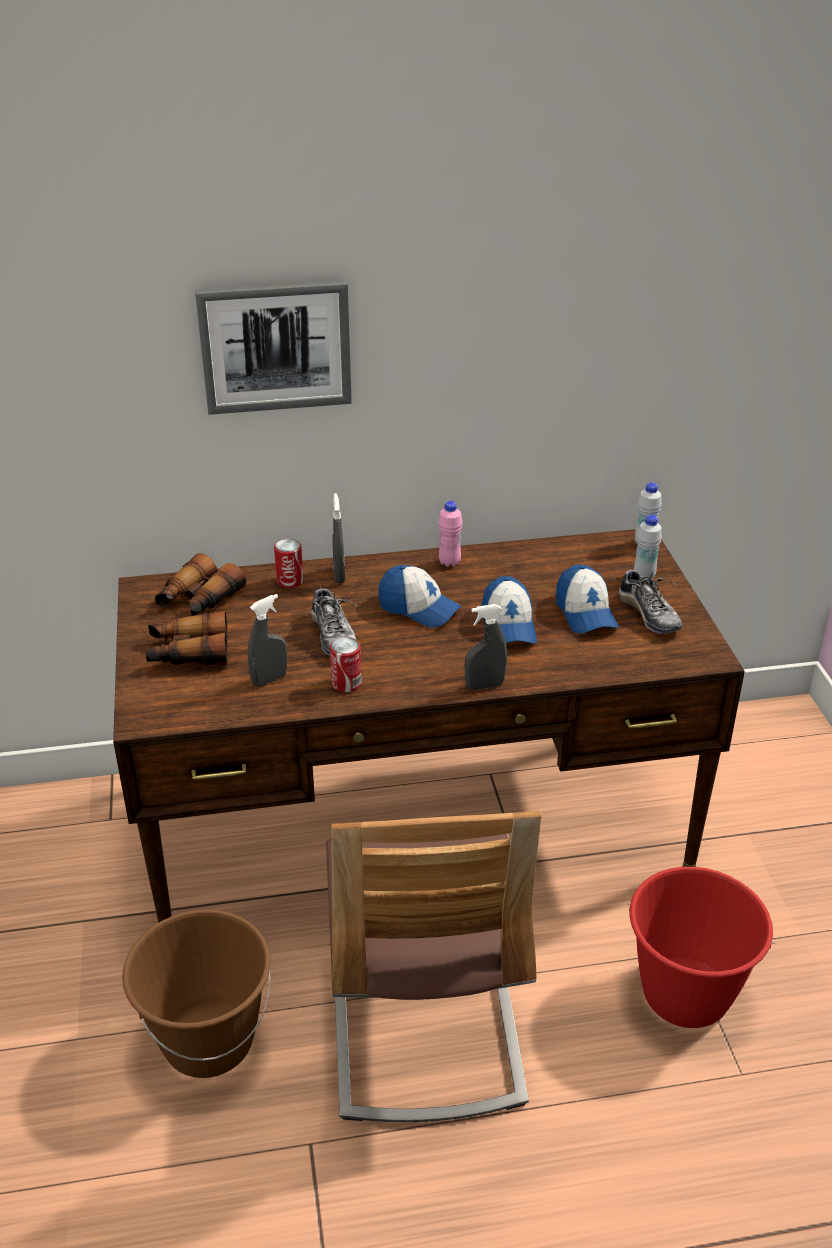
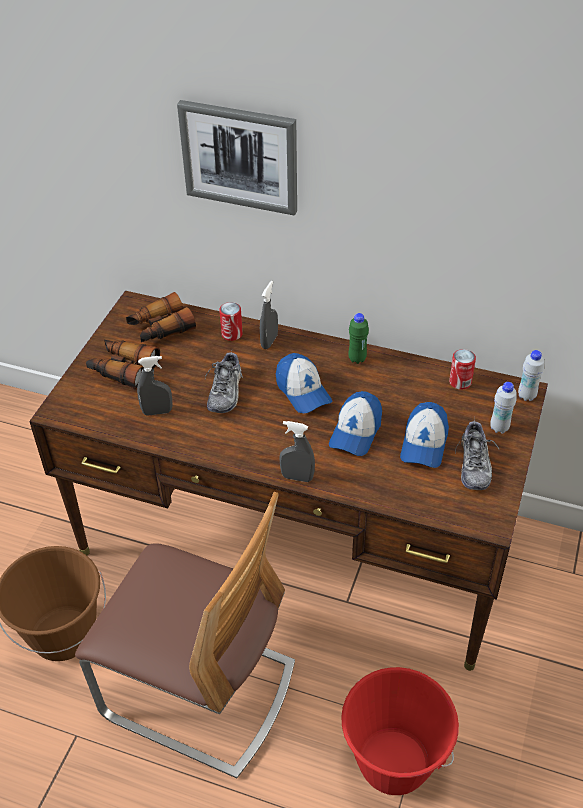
camera: 30 degrees right, 10 degrees up
chair [326,811,541,1122] -> chair turned 90 degrees counterclockwise [75,492,295,778]
can [330,637,362,692] -> can moved to [449,349,476,389]
pink bottle [439,501,462,567] -> green bottle [348,313,369,364]

